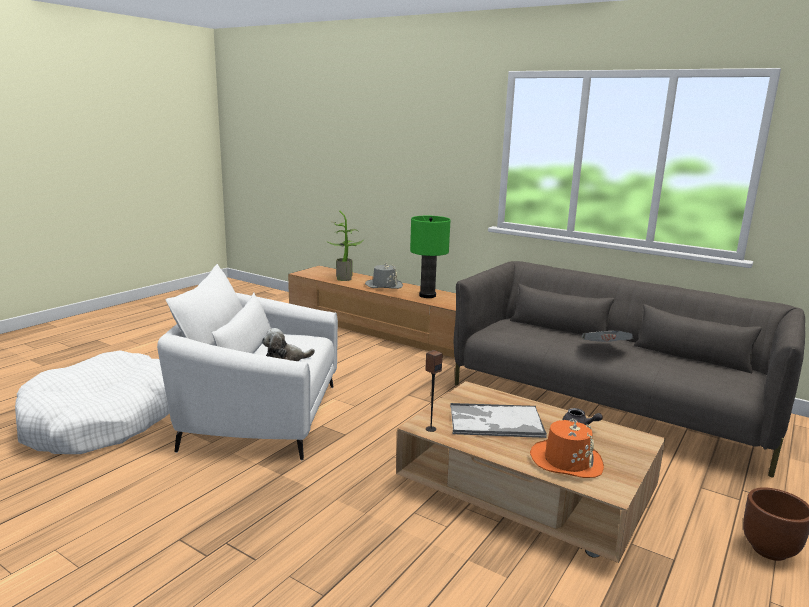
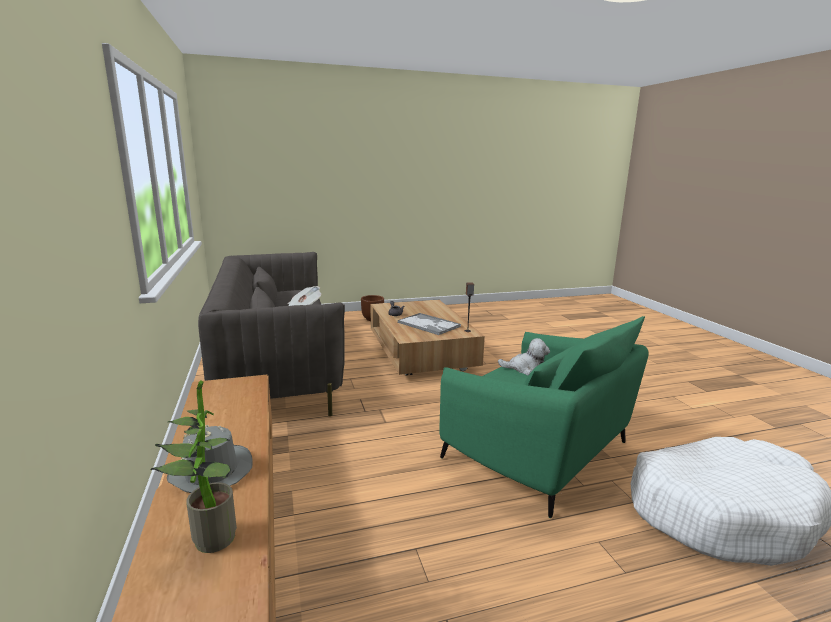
camera: 140 degrees left, 0 degrees up
white armchair [157,264,338,460] -> green armchair [439,316,649,518]
green table lamp [410,216,450,298] -> none
orange hat [530,418,604,478] -> none

